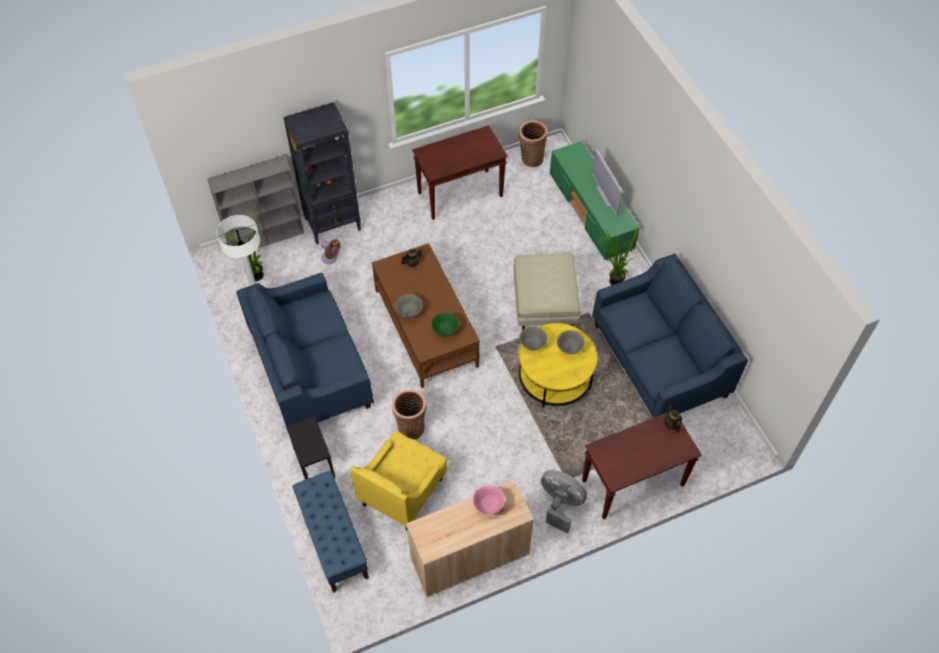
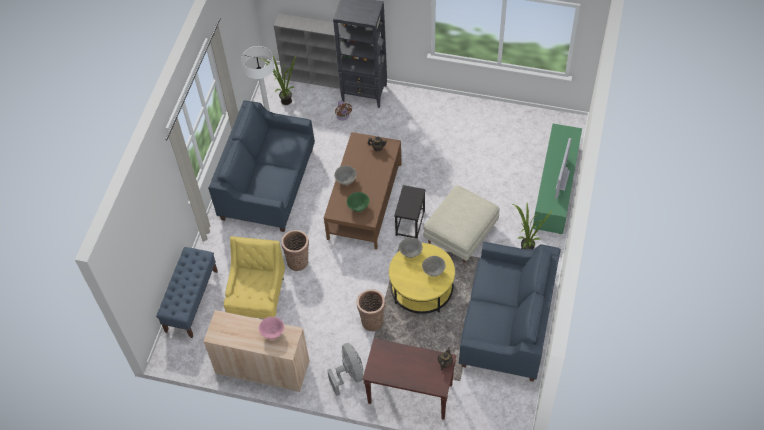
camera: 40 degrees right, 0 degrees up
black side table [286,416,335,480] -> black side table moved to [394,185,426,239]
yellow armchair [350,431,447,531] -> yellow armchair turned 120 degrees clockwise [224,236,285,319]
brown console table [412,125,508,220] -> none
basket [519,121,547,167] -> basket moved to [357,289,385,331]

